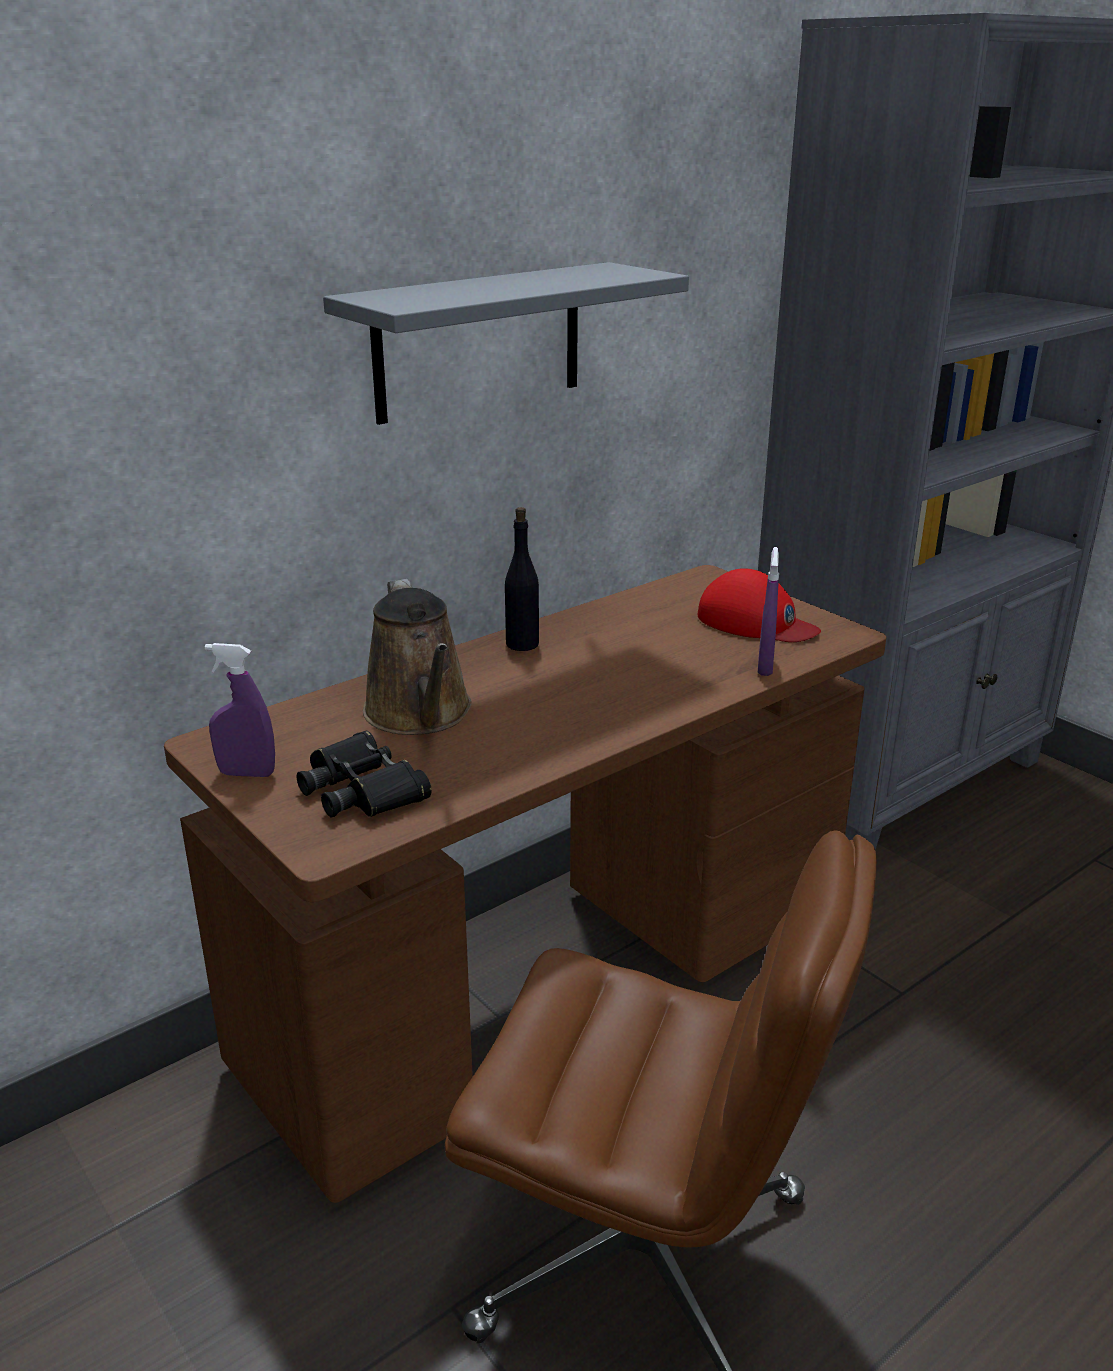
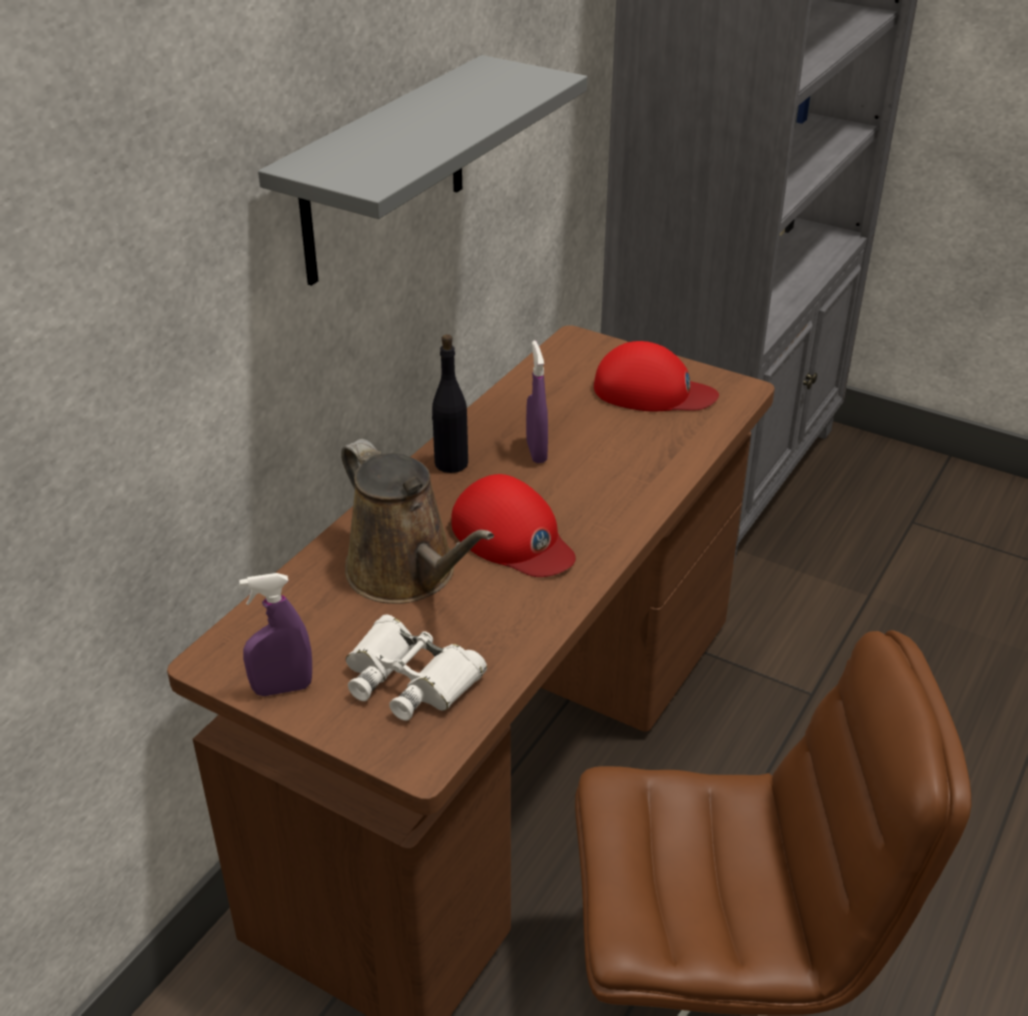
camera: 20 degrees left, 10 degrees up
black binoculars [297,731,432,818] -> white binoculars [346,615,487,721]
purple spray bottle [758,547,779,676] -> purple spray bottle moved to [526,341,548,463]
none -> red cap [451,474,576,577]

